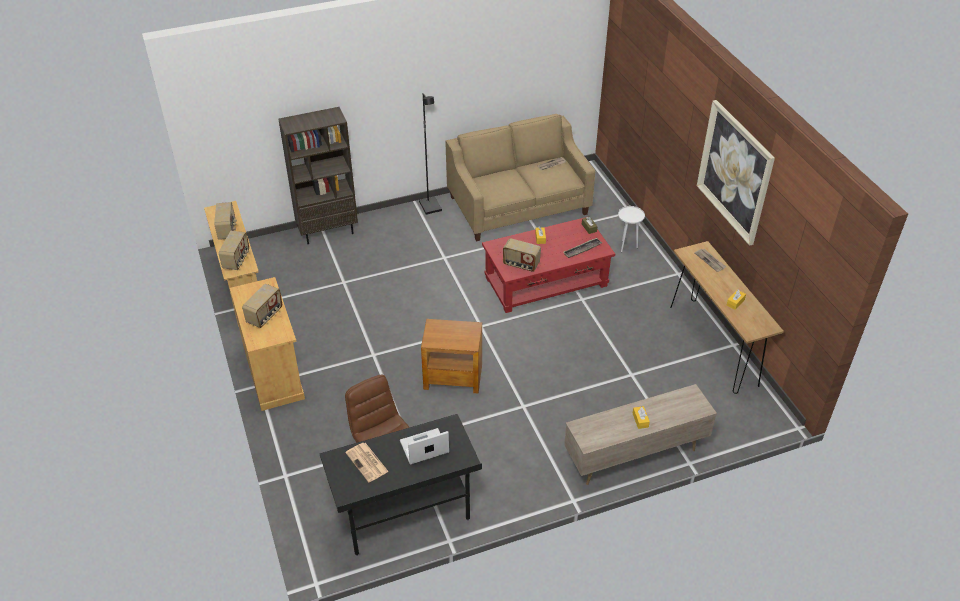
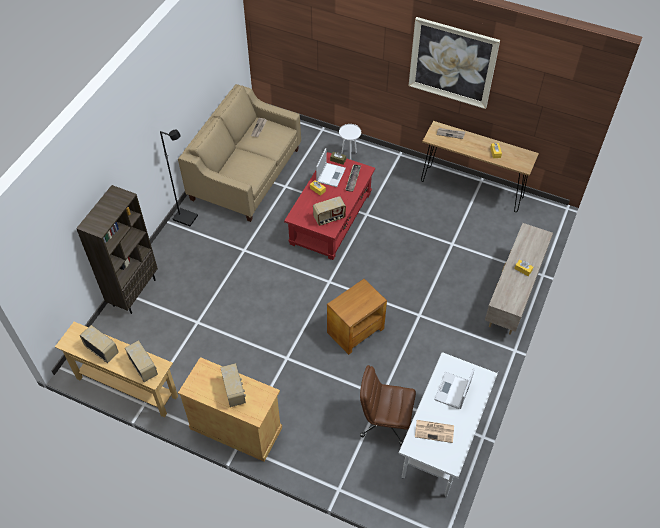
camera: 45 degrees left, 10 degrees up
black desk [320,414,482,556] -> white desk [399,352,498,497]
none -> laptop [316,148,346,187]

